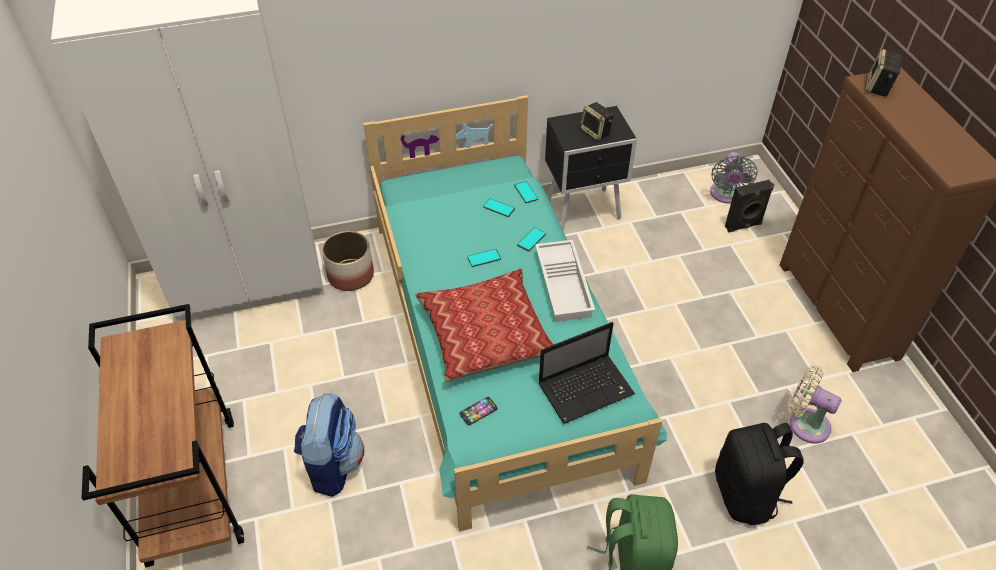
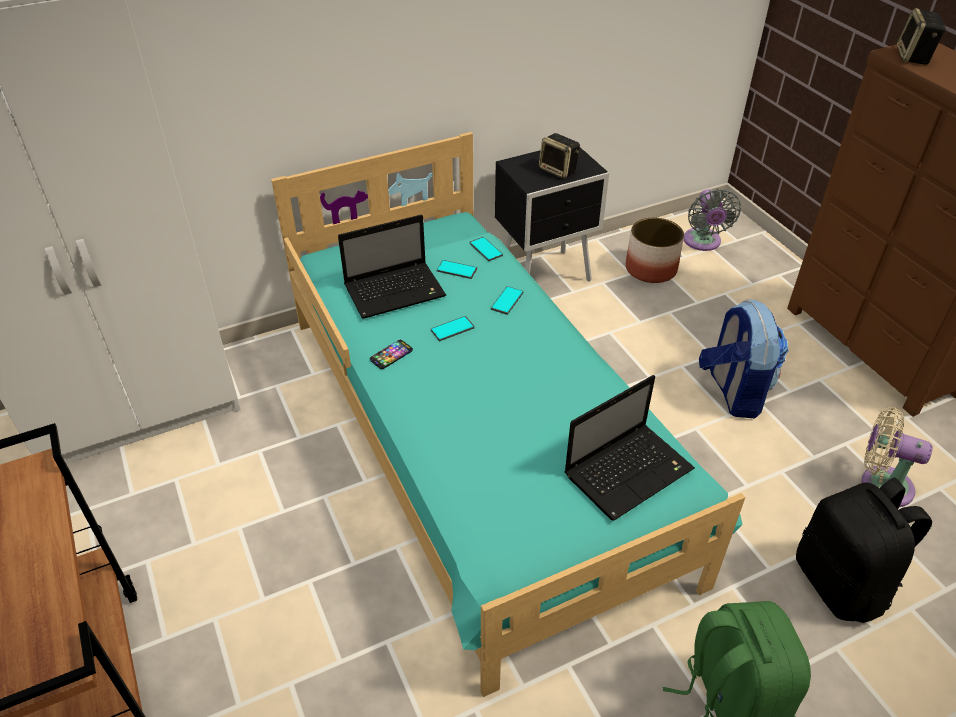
camera: 10 degrees left, 5 degrees down
backpack [294,393,364,497] -> backpack moved to [699,299,788,419]
planter [322,231,374,291] -> planter moved to [626,217,684,283]
pillow [415,268,554,382] -> none
phone [459,397,498,425] -> phone moved to [370,340,413,369]
white tray [535,240,595,322] -> none
black speaker [725,180,774,232] -> none
none -> laptop [338,215,446,319]

